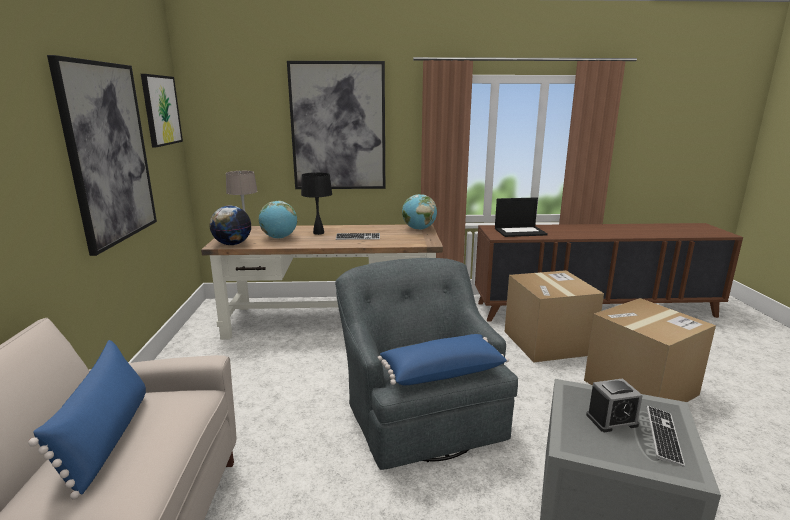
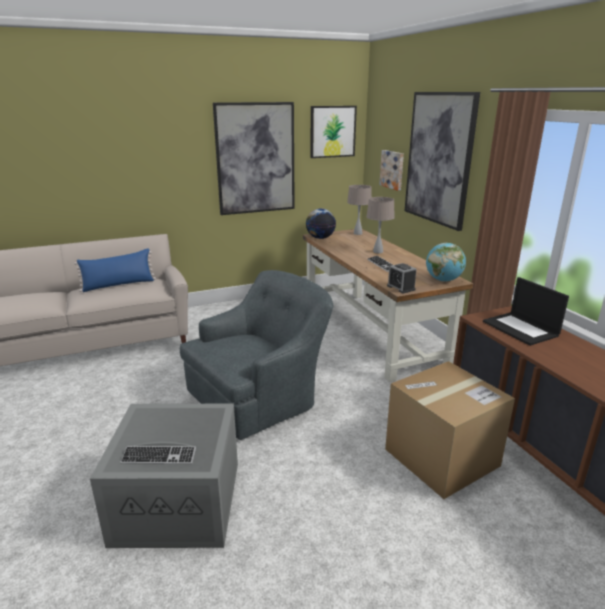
camera: 70 degrees right, 5 degrees up
globe [259,201,297,239] -> none
black table lamp [301,172,332,235] -> beige table lamp [366,197,395,253]
blue pillow [378,334,509,385] -> none
cardboard box [584,298,716,402] -> none
alarm clock [586,378,643,432] -> alarm clock moved to [387,263,417,293]
none -> picture [379,150,404,191]

